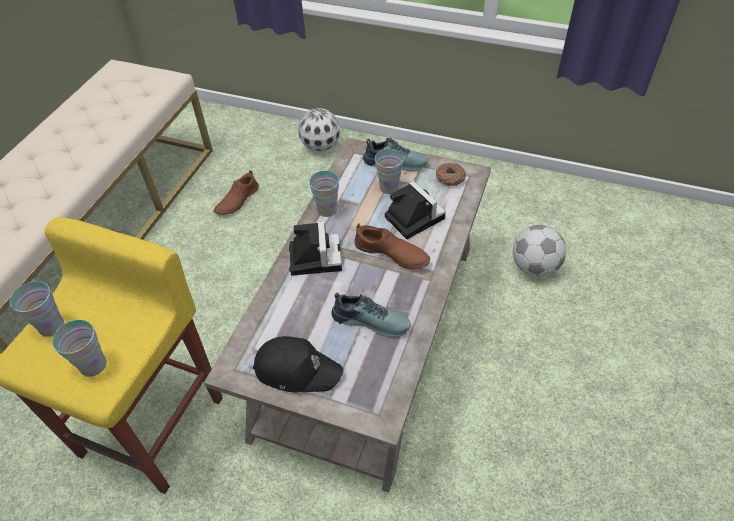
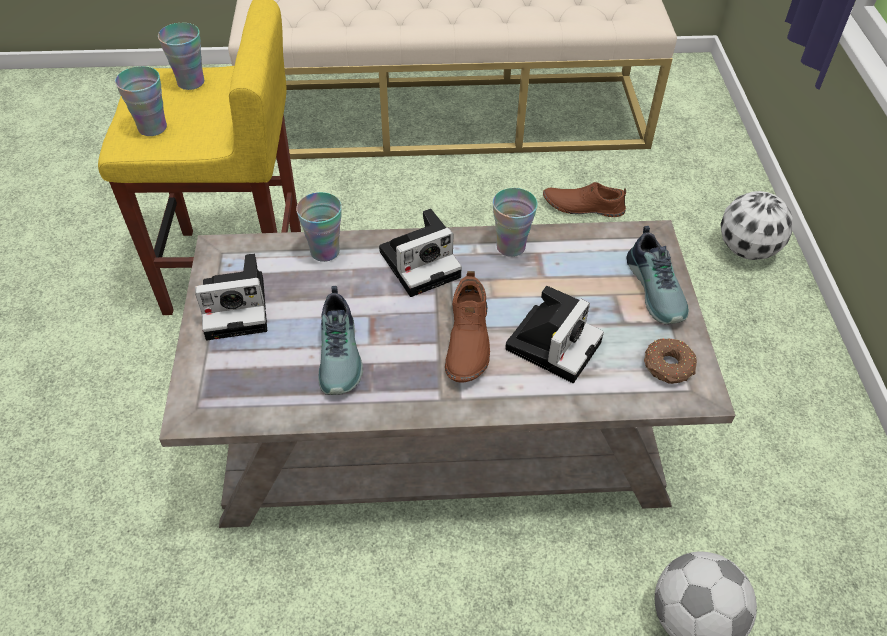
camera: 65 degrees right, 0 degrees up
black cap [253,336,343,393] -> camera [195,254,267,340]
cup [375,149,404,194] -> cup moved to [296,192,342,262]

